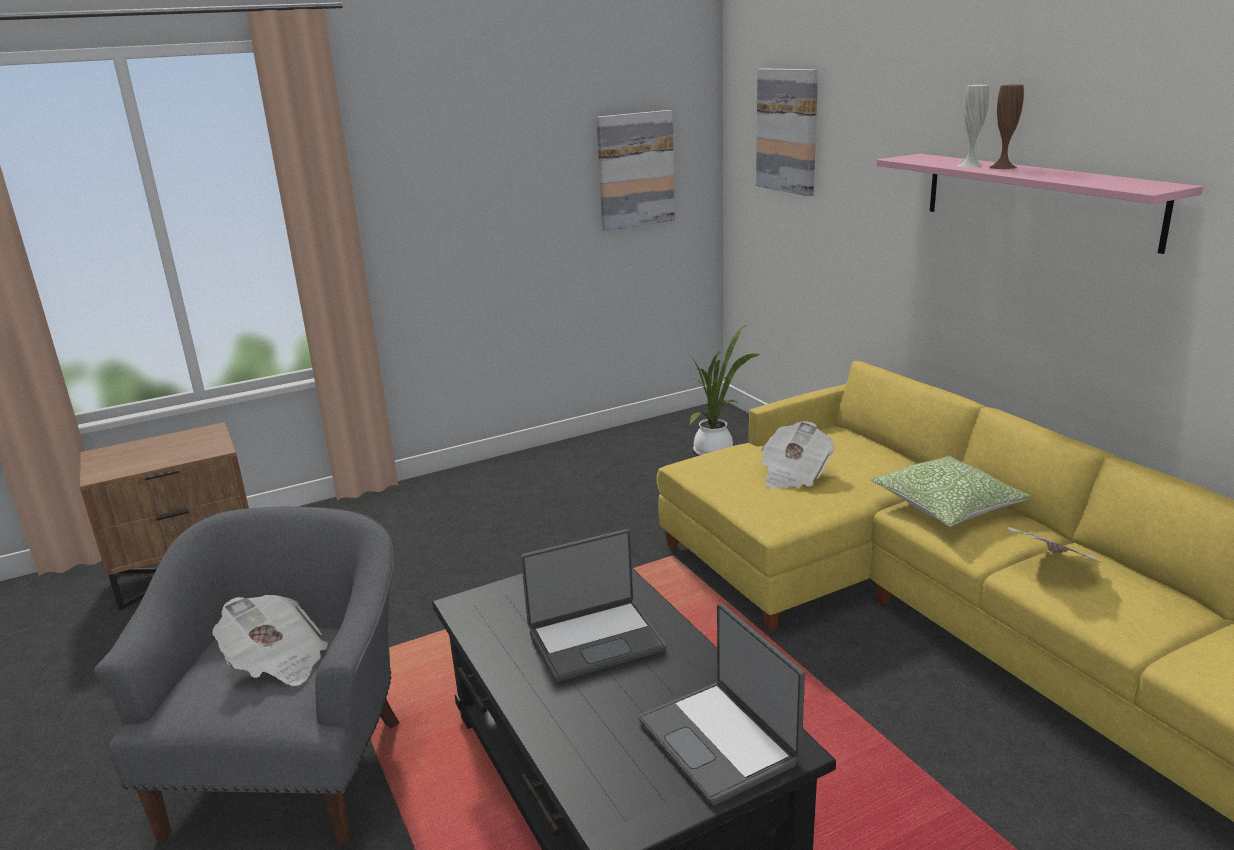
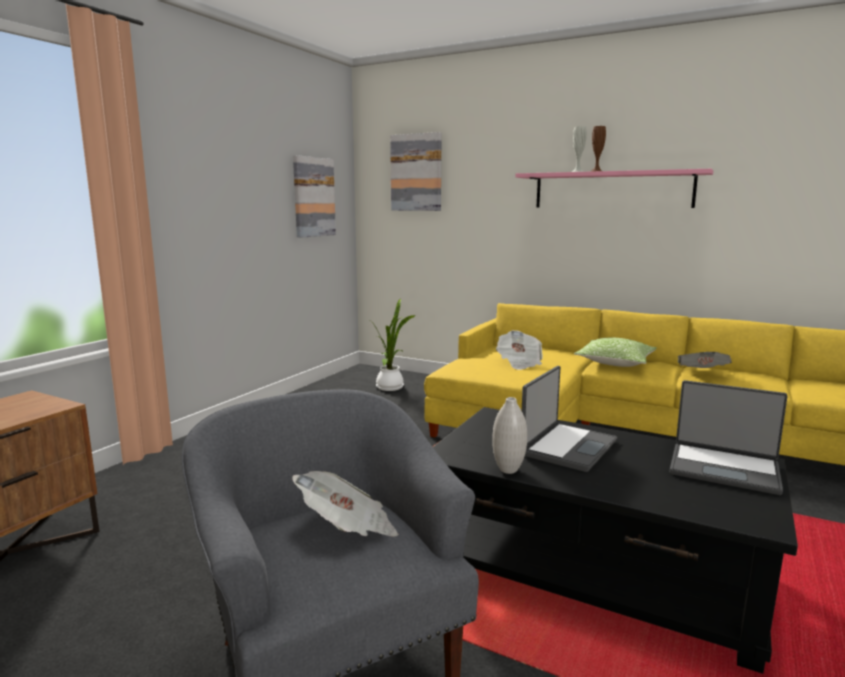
camera: 35 degrees left, 10 degrees down
none -> white vase [492,397,527,474]

